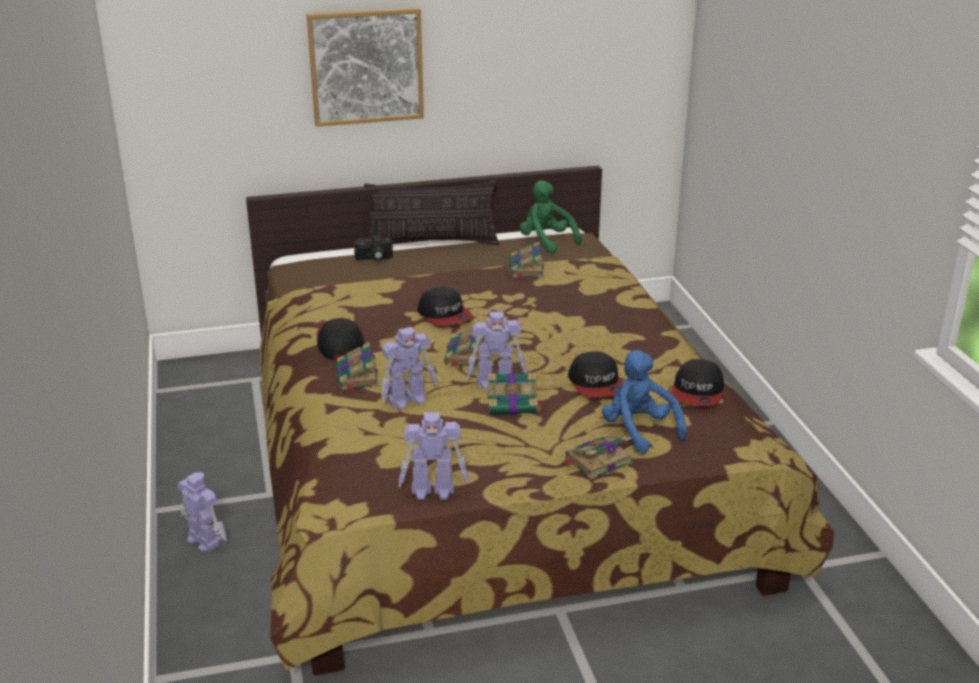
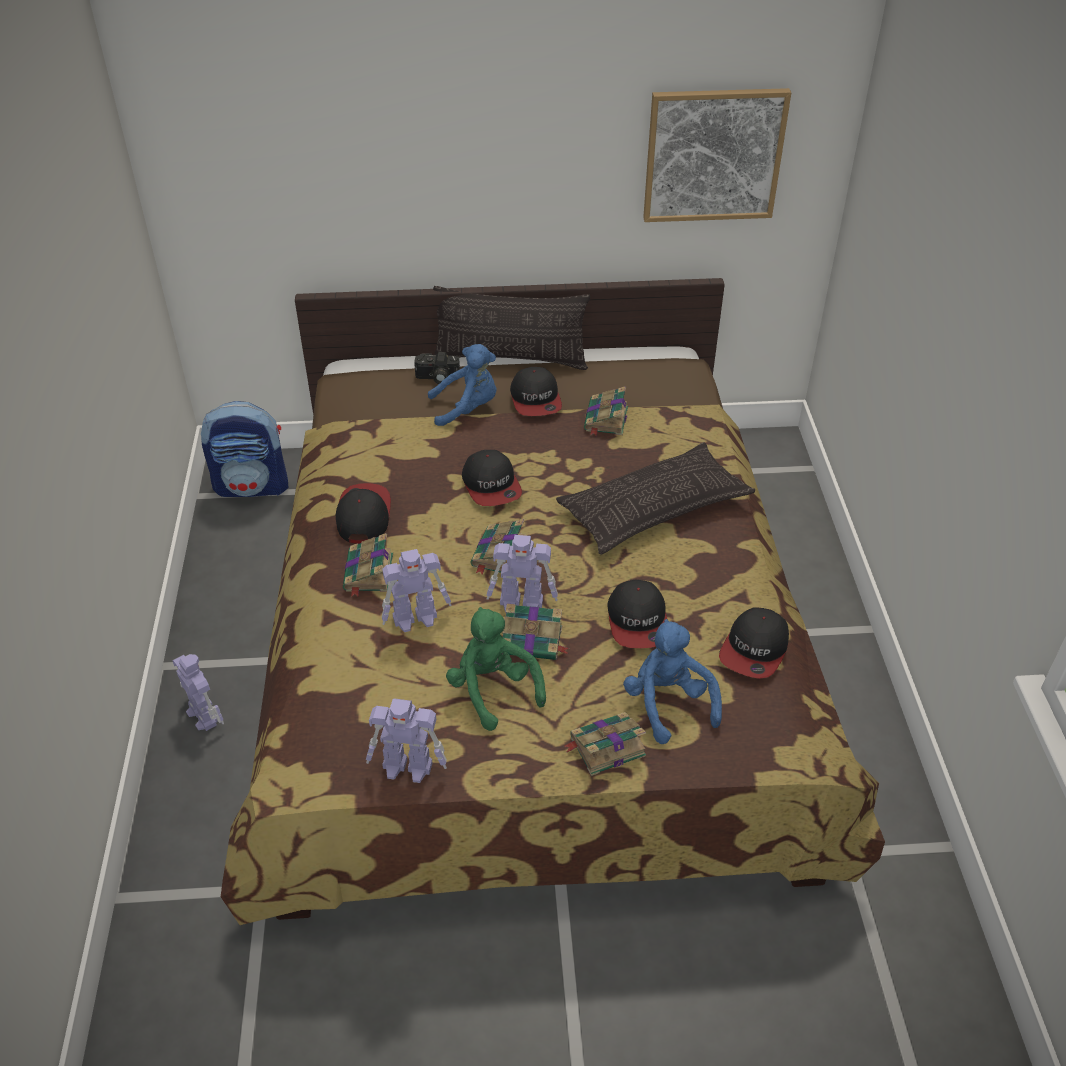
camera: 10 degrees right, 15 degrees up
picture [307,7,424,127] -> picture moved to [643,88,791,222]
green plush toy [520,180,582,253] -> green plush toy moved to [446,607,546,731]
none -> backpack [201,401,289,497]
none -> blue plush toy [428,344,497,426]
none -> cap [510,367,562,416]
none -> pillow [556,442,755,554]

